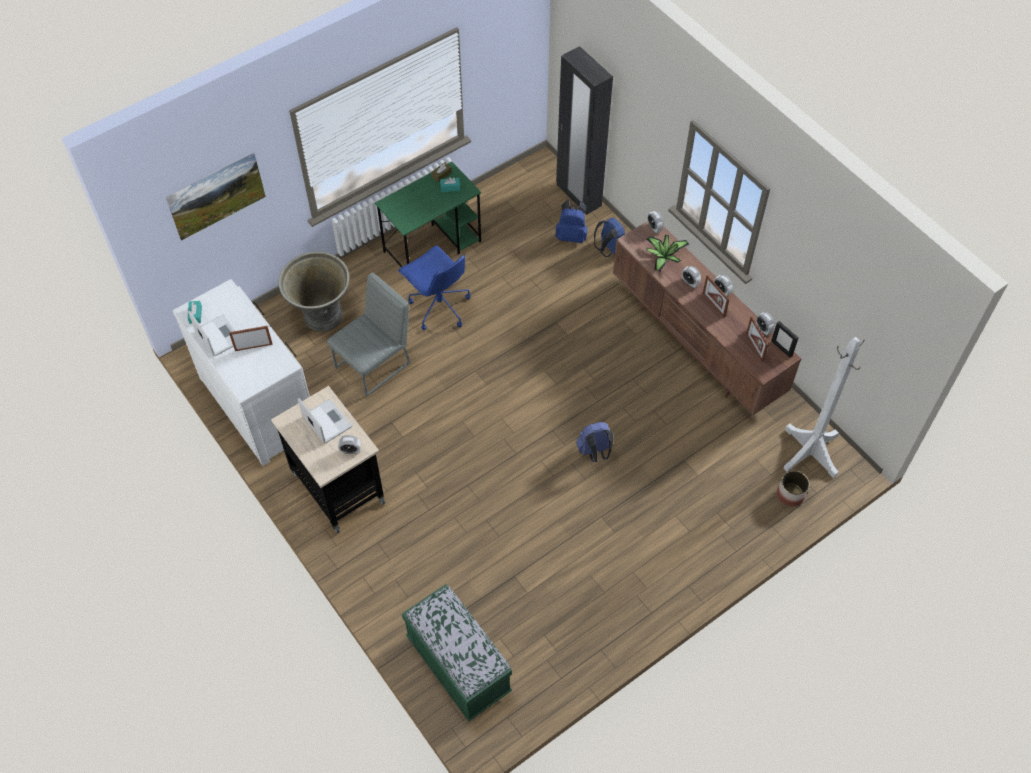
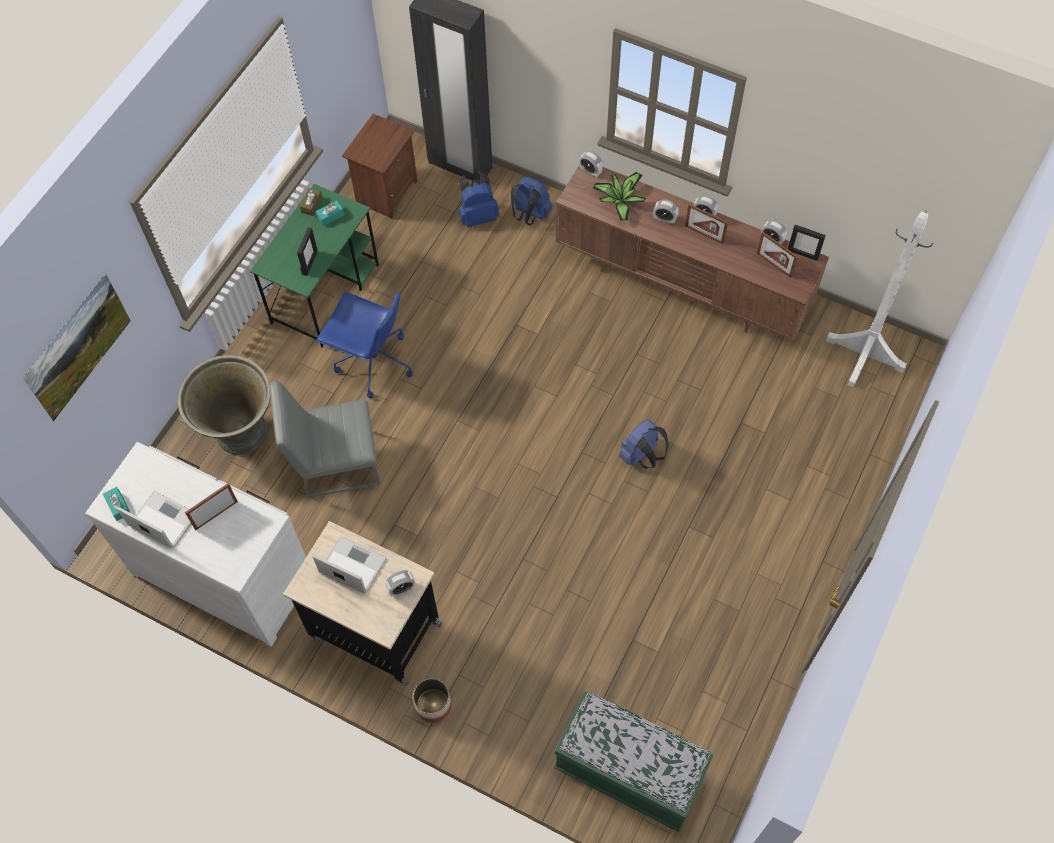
camera: 25 degrees left, 5 degrees up
grey chair [327,273,411,397] -> grey chair turned 120 degrees counterclockwise [270,381,381,498]
planter [777,471,809,507] -> planter moved to [413,678,452,723]
none -> picture frame [297,227,318,276]
none -> brown nightstand [342,114,417,219]

